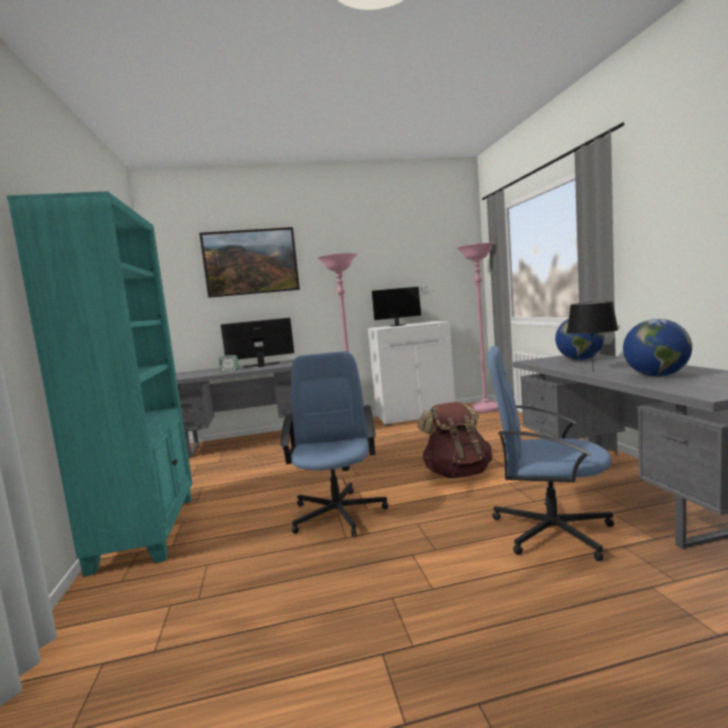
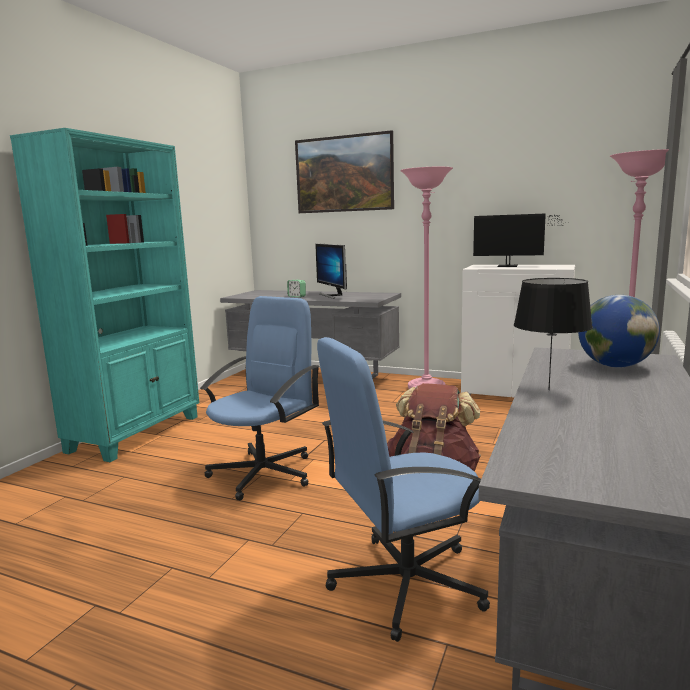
camera: 35 degrees right, 5 degrees up
monitor [221,318,294,368] -> monitor turned 135 degrees counterclockwise [315,243,347,299]
blue office chair [487,346,614,561] -> blue office chair turned 75 degrees counterclockwise [317,337,490,642]
globe [623,319,692,377] -> none

